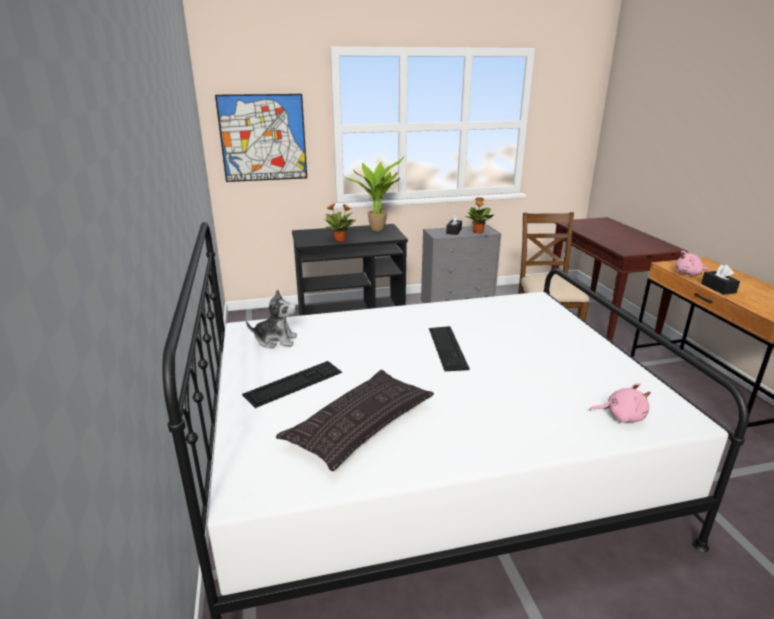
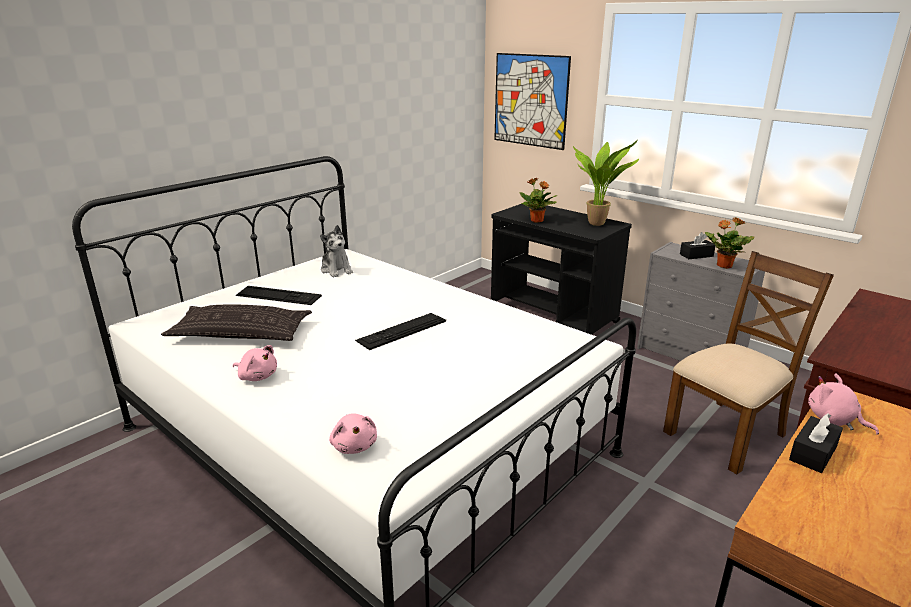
camera: 55 degrees right, 0 degrees up
none -> pink plush toy [233,345,277,381]

